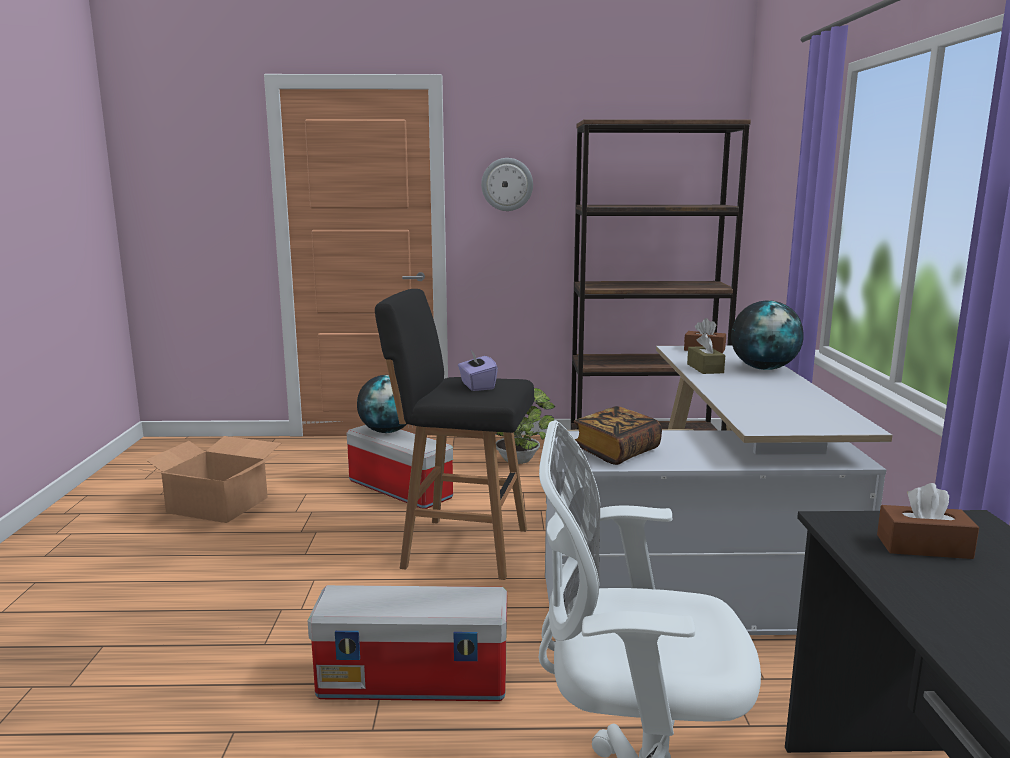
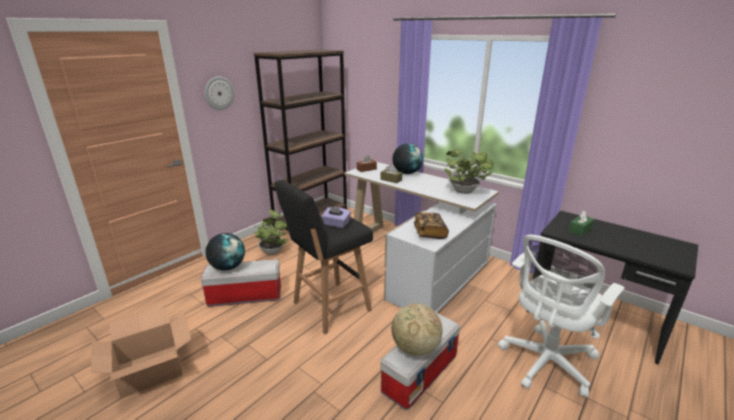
camera: 50 degrees left, 10 degrees up
brown tissue box [877,483,979,559] -> green tissue box [568,210,595,236]
none -> globe [392,303,442,356]
none -> potted plant [444,150,493,194]

